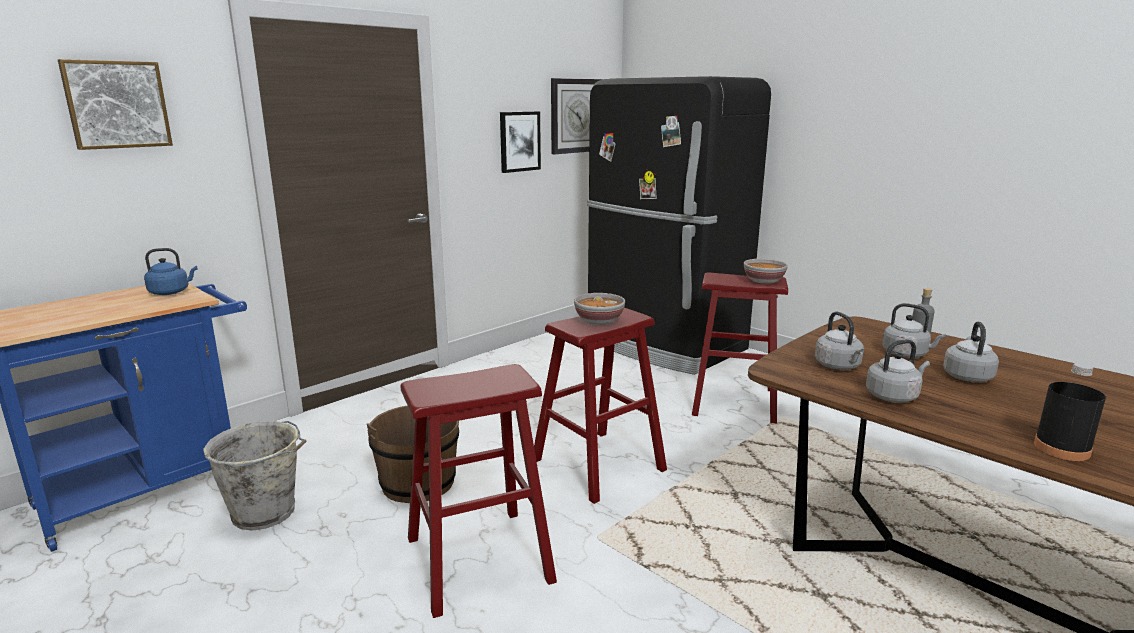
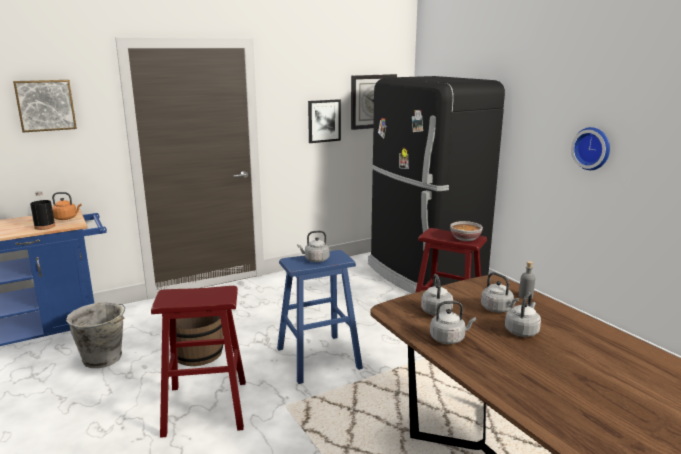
camera: 15 degrees right, 0 degrees up
blue kettle [144,248,197,295] -> orange kettle [52,192,82,220]
red stool [534,308,667,504] -> blue stool [277,250,363,384]
bowl [574,293,625,325] -> grey kettle [297,231,329,262]
black bottle [1034,363,1106,461] -> black bottle moved to [30,191,55,230]
none -> wall clock [571,127,610,170]

